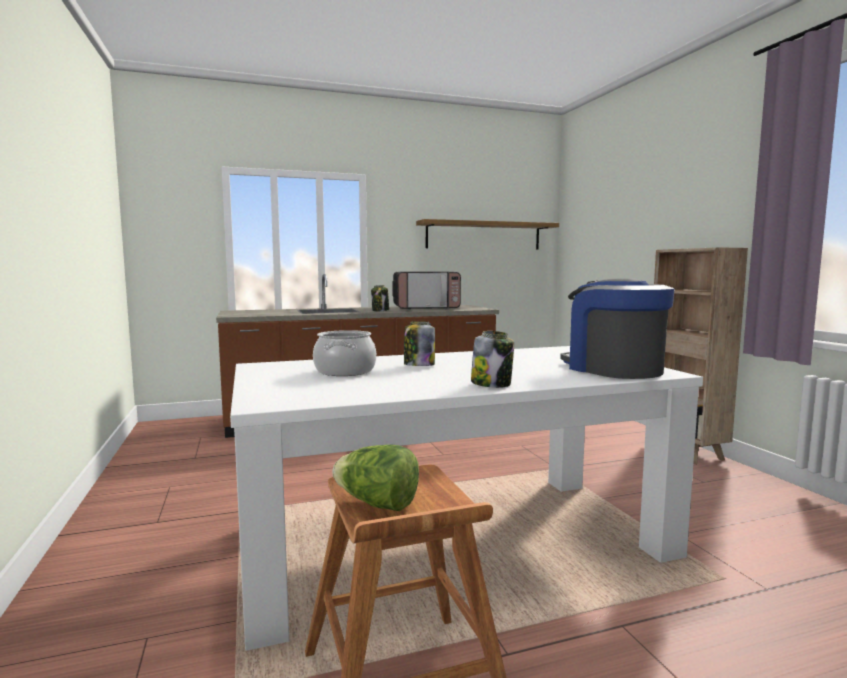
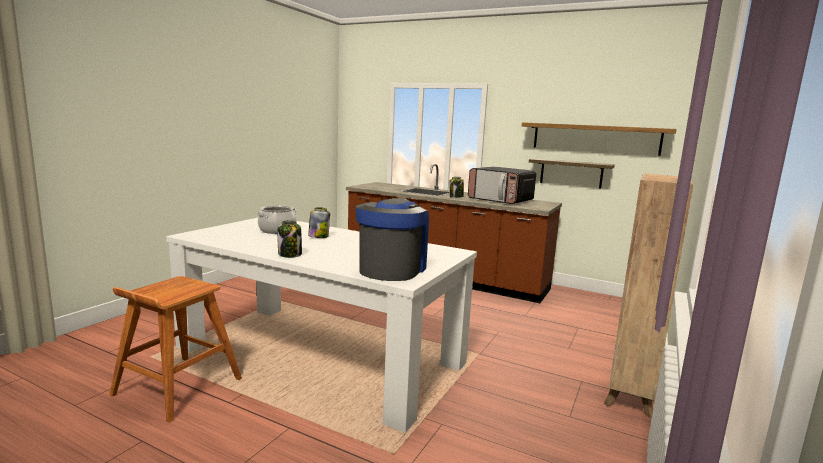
camera: 45 degrees right, 5 degrees up
lettuce [332,444,419,511] -> none
none -> shelf [529,158,615,189]

